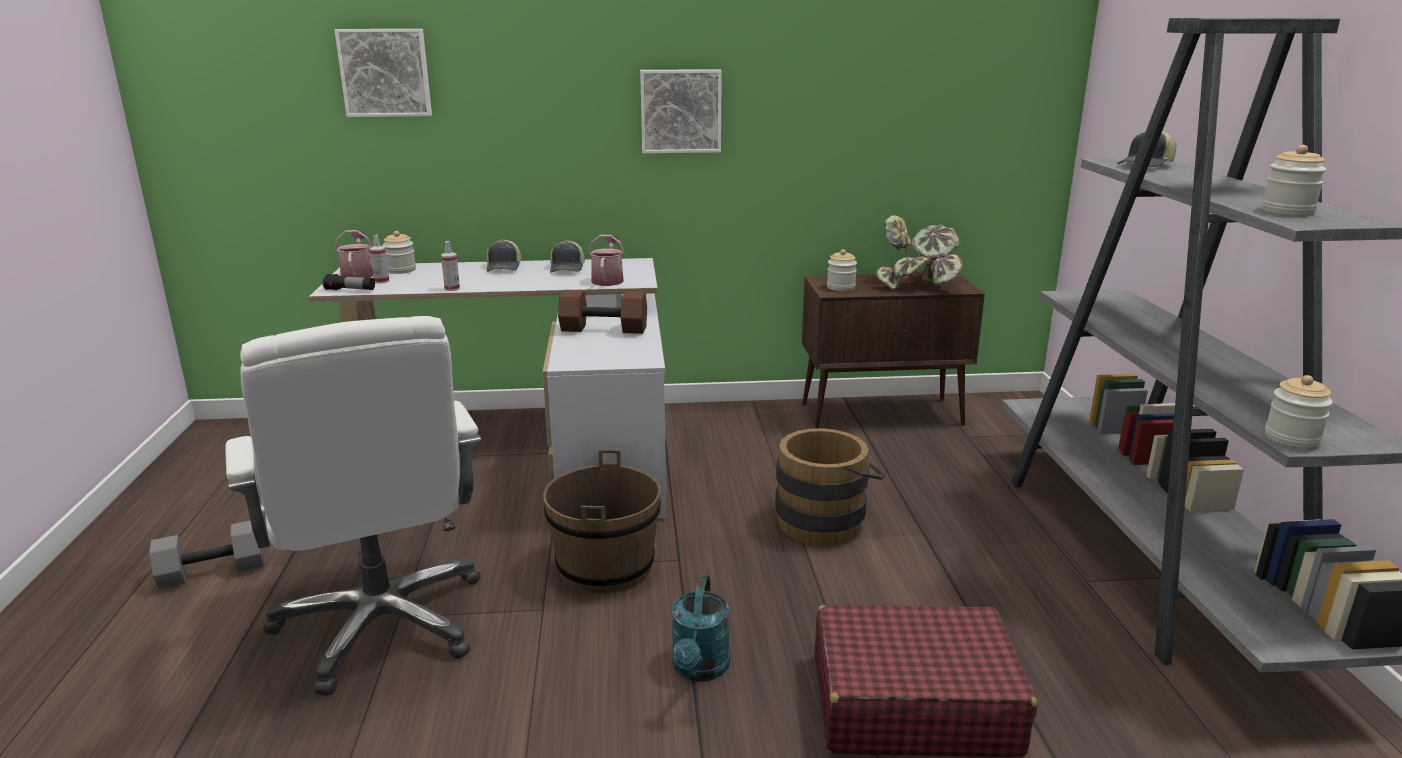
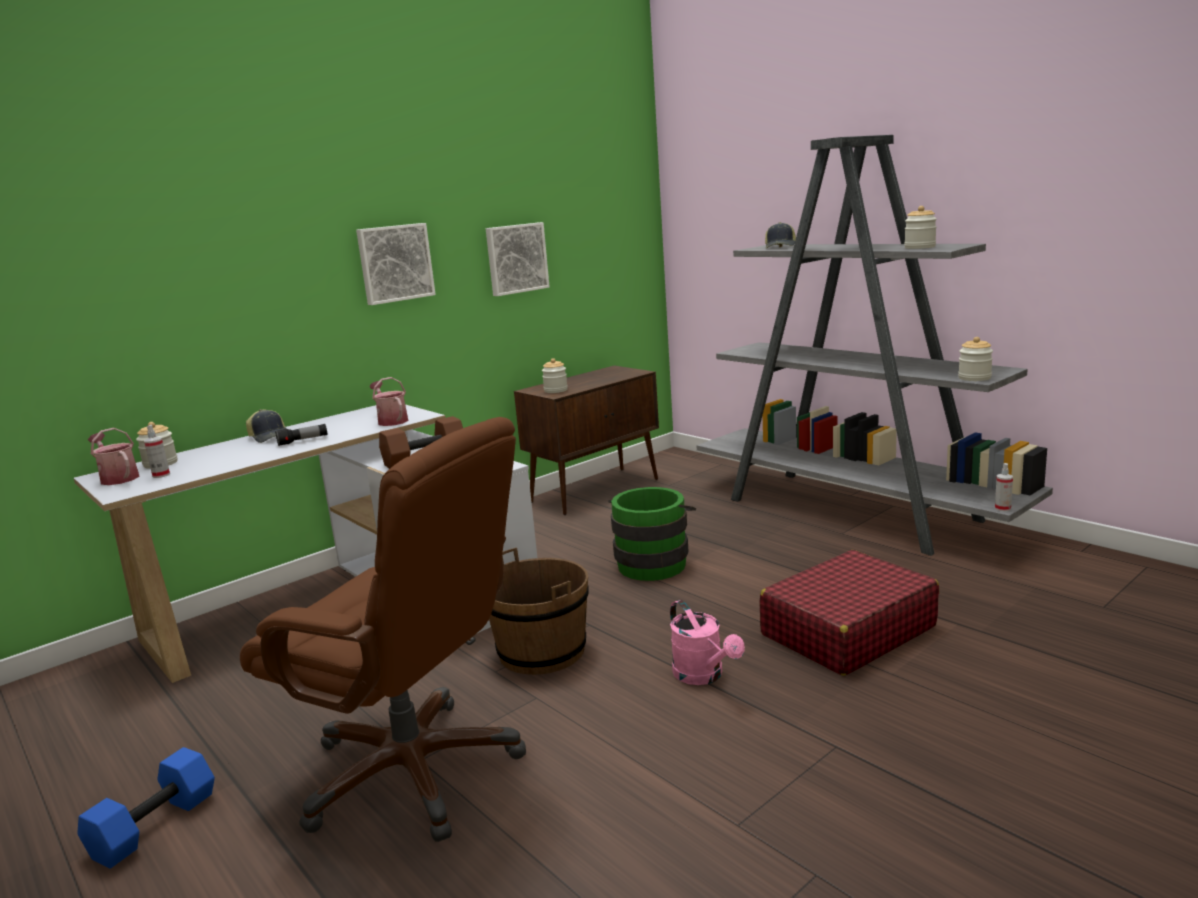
camera: 35 degrees left, 5 degrees down
grey dumbbell [149,521,264,589] -> blue dumbbell [77,747,215,869]
white office chair [225,316,481,696] -> brown office chair [240,417,526,842]
flashlight [322,274,375,290] -> flashlight moved to [275,424,327,446]
picture [335,29,432,117] -> picture moved to [486,222,550,296]
spray bottle [441,241,460,291] -> spray bottle moved to [995,463,1013,511]
cap [550,240,585,273] -> none
turquoise watering can [671,575,730,682] -> pink watering can [670,600,745,685]
brown bucket [775,428,886,546] -> green bucket [608,487,696,581]
potted plant [876,215,963,289] -> none

